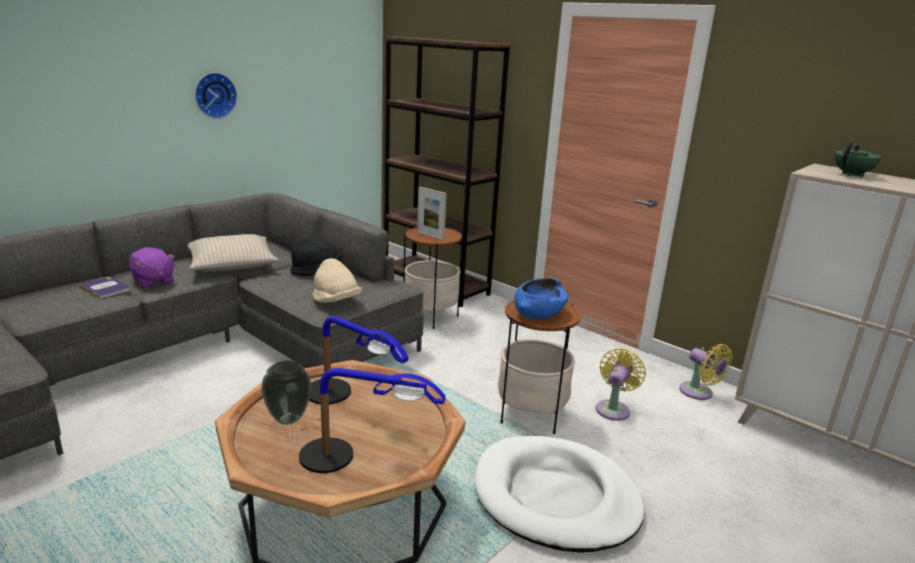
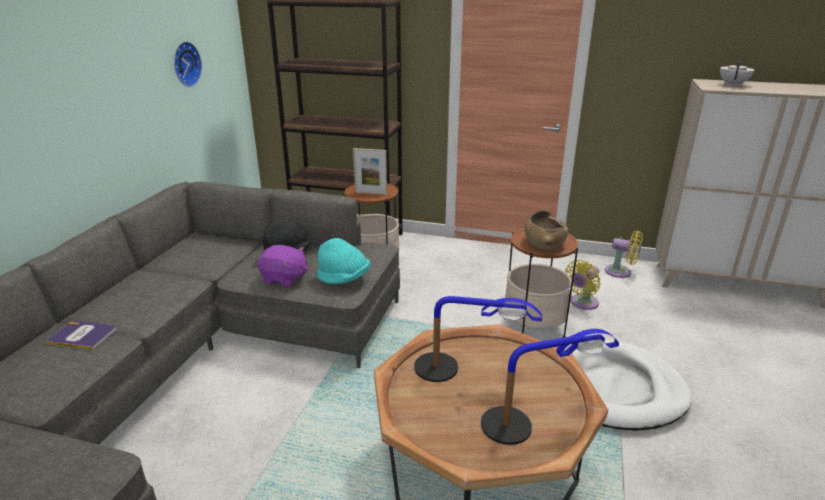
camera: 25 degrees left, 5 degrees up
purple plush toy [129,248,175,289] -> purple plush toy moved to [258,245,308,287]
beige pillow [187,234,279,272] -> none
wall clock [195,73,237,119] -> wall clock moved to [174,41,202,87]
vase [261,361,312,425] -> none
beige hat [313,258,362,303] -> turquoise hat [317,238,370,284]
blue bowl [514,278,568,319] -> brown bowl [525,210,568,250]
yellow fan [596,348,646,421] -> yellow fan turned 135 degrees counterclockwise [565,260,600,310]
green teapot [835,141,881,177] -> white teapot [720,59,754,86]

